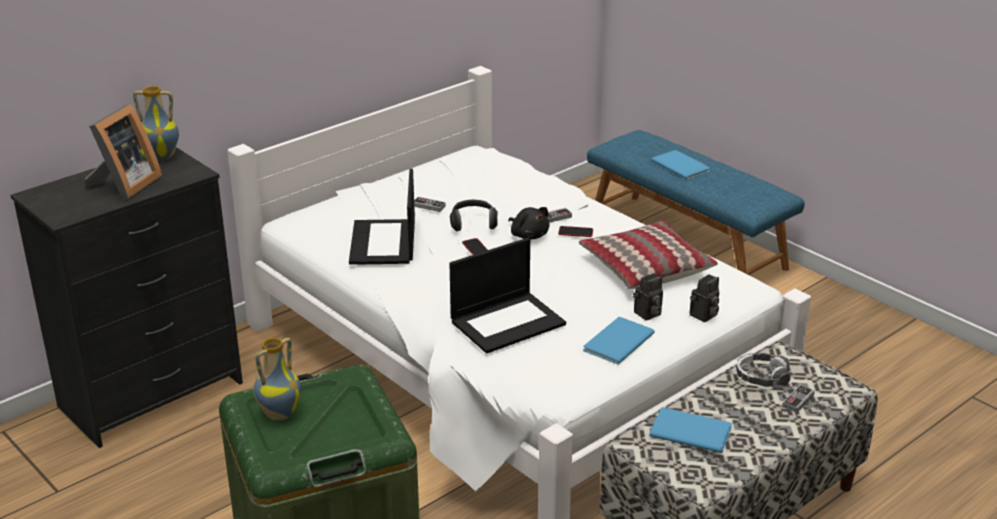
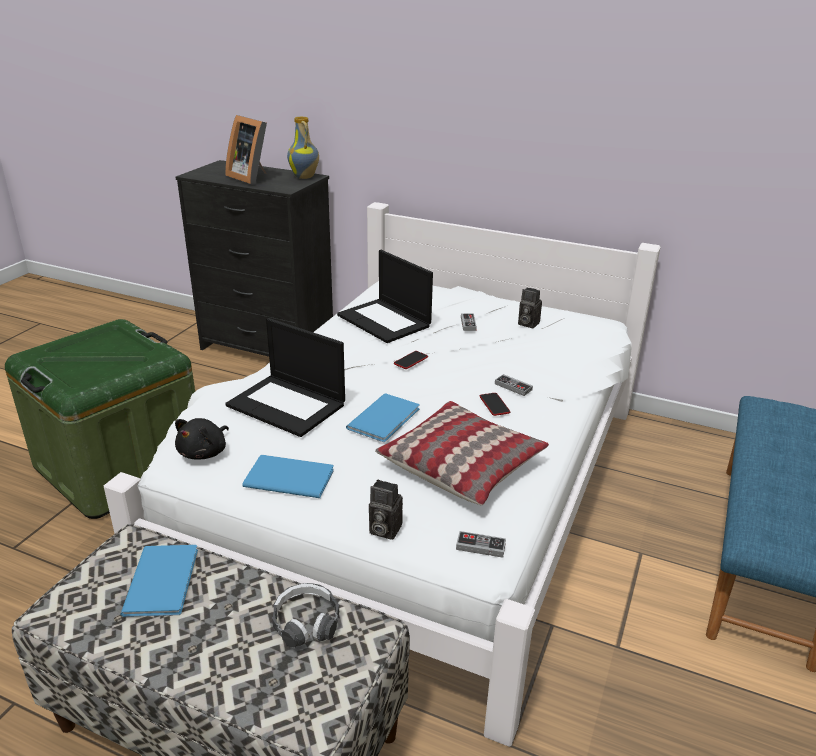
camera: 65 degrees right, 0 degrees up
picture frame [84,104,162,200] -> picture frame turned 45 degrees clockwise [225,115,267,185]
vase [253,338,301,420] -> none
laptop [349,169,415,265] -> laptop turned 105 degrees counterclockwise [337,250,433,343]
headphones [450,200,498,232] -> none
black plush toy [508,207,550,240] -> black plush toy moved to [175,418,229,460]
camera [633,273,663,320] -> camera moved to [518,287,542,328]
blue book [652,150,710,180] -> blue book moved to [346,393,420,442]
game controller [782,385,815,413] -> game controller moved to [456,531,506,558]

